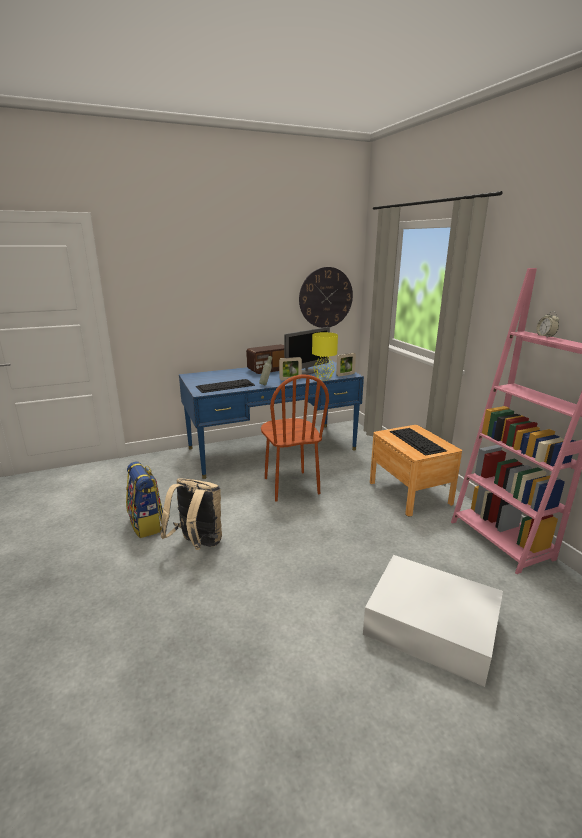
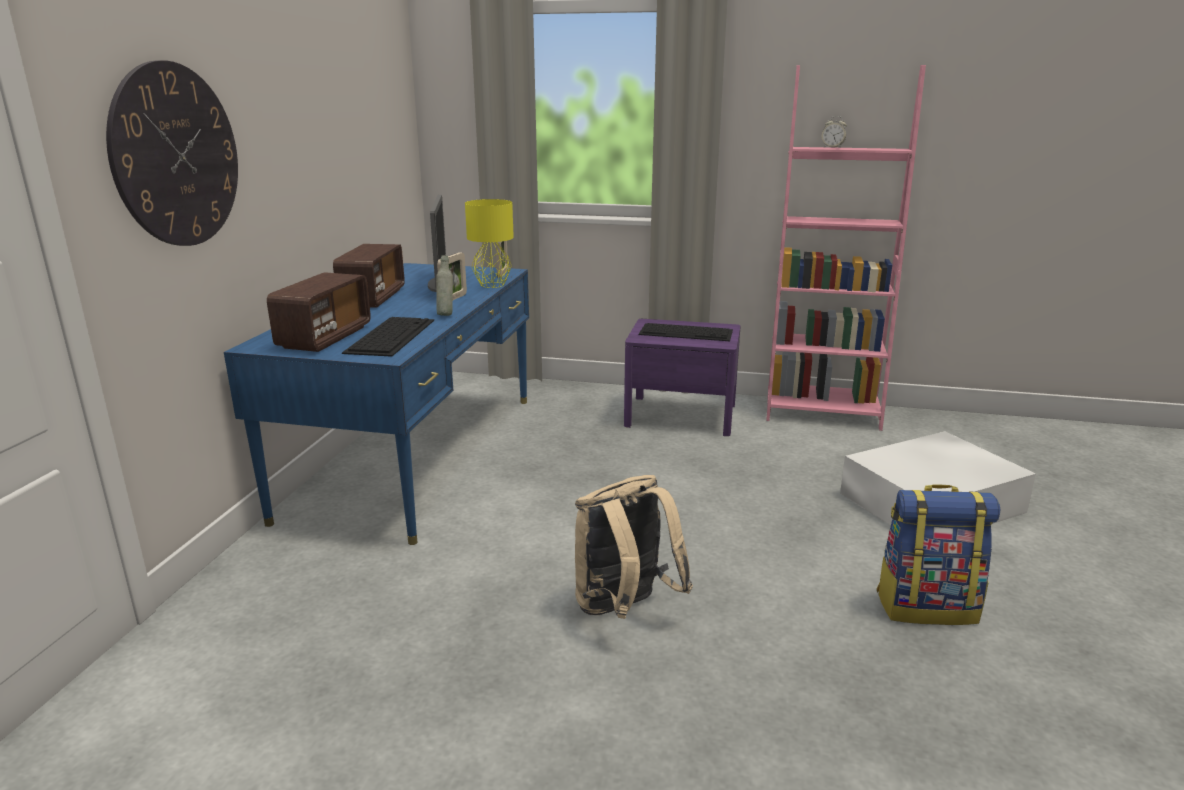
camera: 55 degrees left, 0 degrees up
backpack [126,461,163,538] -> backpack moved to [877,484,1000,625]
brown chair [261,375,329,502] -> none
wall clock [299,267,353,328] -> wall clock moved to [106,60,238,246]
brown nightstand [370,425,462,516] -> purple nightstand [624,319,740,436]
none -> radio [267,272,371,352]

